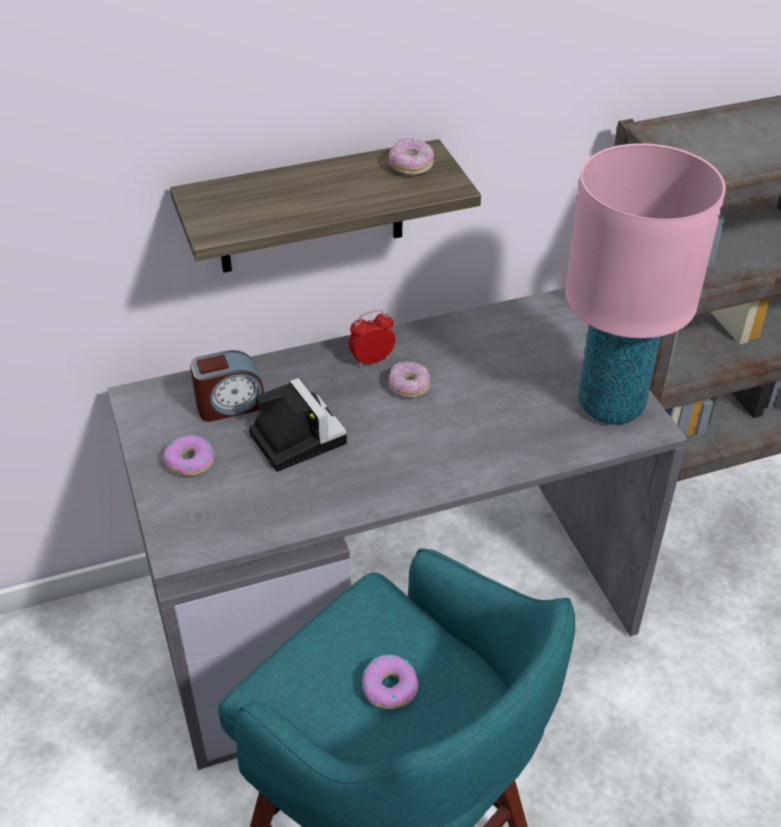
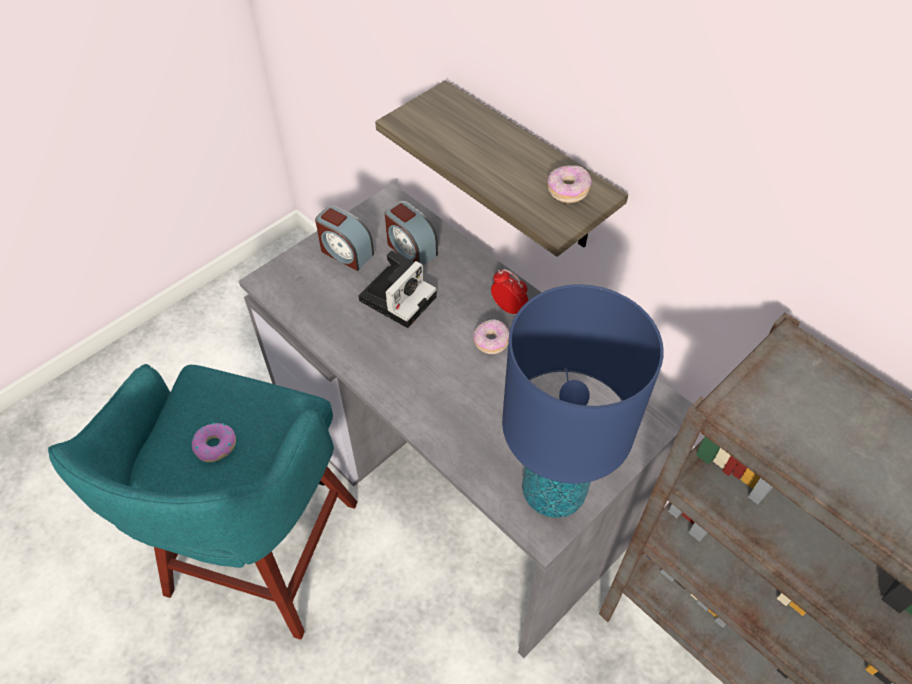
camera: 65 degrees right, 10 degrees up
donut [162,435,214,476] -> alarm clock [315,206,374,271]
pink table lamp [565,143,726,425] -> blue table lamp [502,285,664,518]

